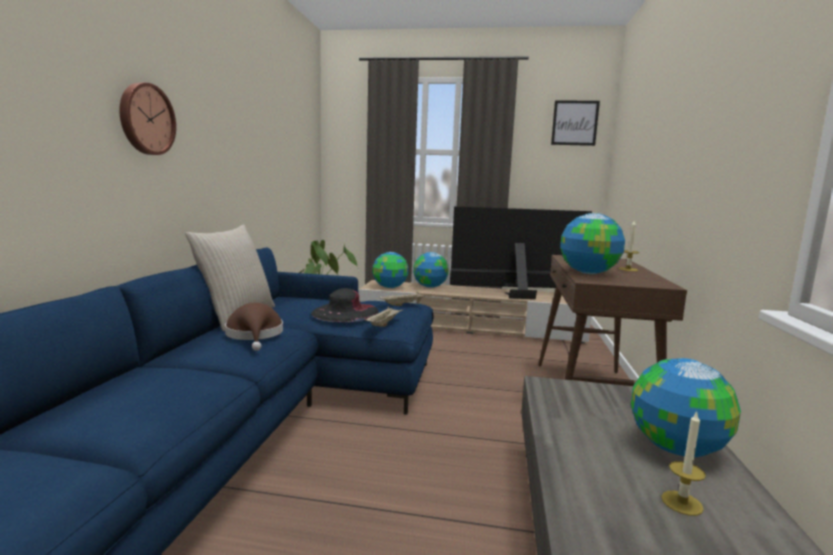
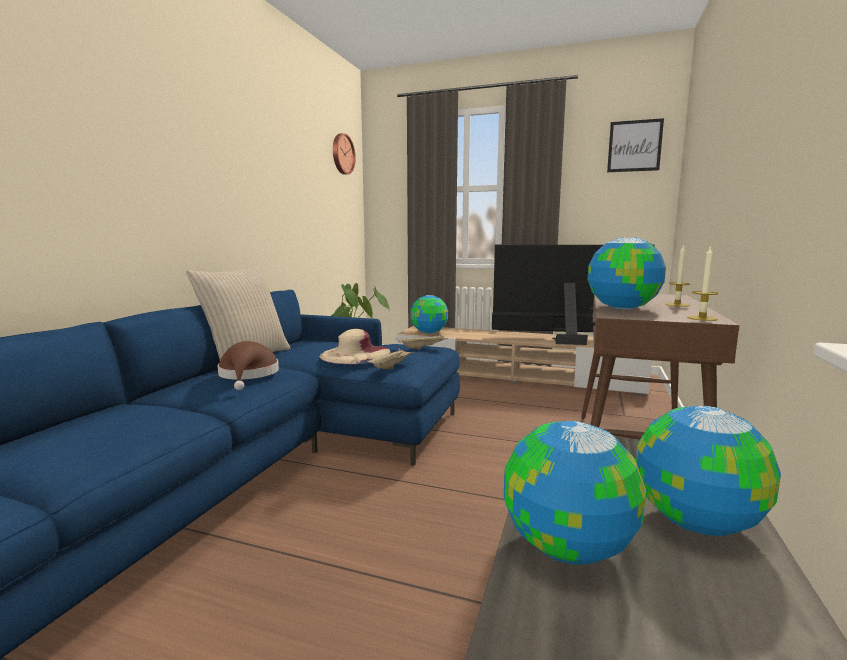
camera: 10 degrees right, 0 degrees up
wall clock [119,83,176,155] -> wall clock moved to [333,133,356,175]
black hat [311,288,379,322] -> beige hat [320,329,391,364]
globe [413,252,449,288] -> globe moved to [504,421,646,565]
candle [661,411,706,516] -> candle moved to [687,246,719,321]

